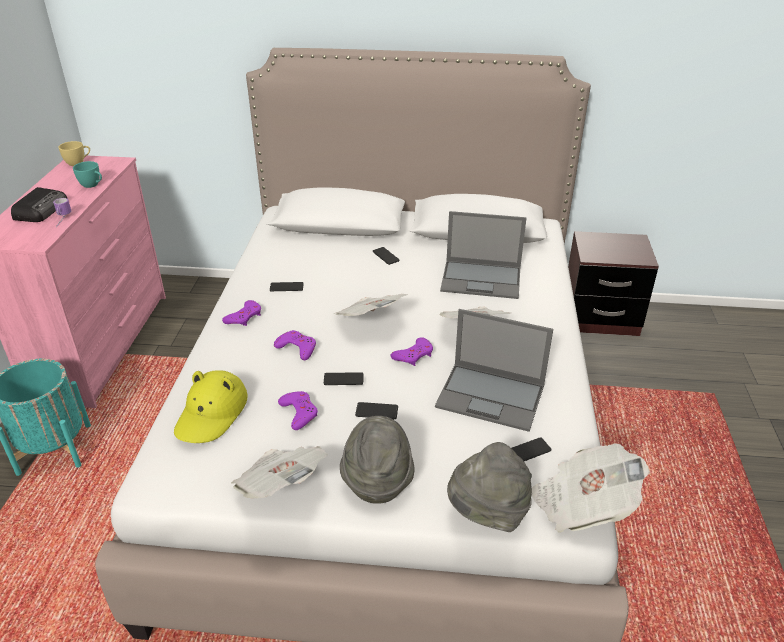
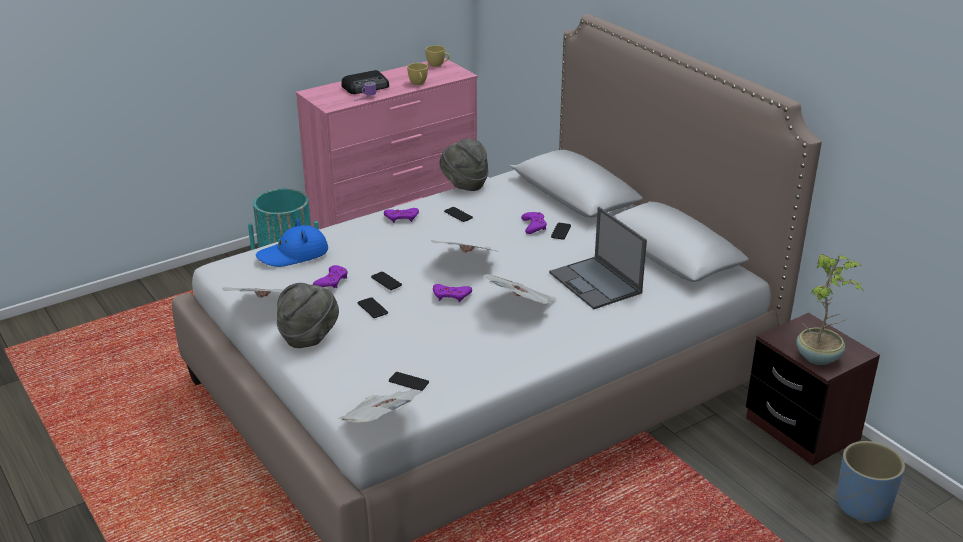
camera: 50 degrees right, 5 degrees down
turquoise cup [73,161,102,188] -> yellow cup [407,63,428,85]
yellow hat [174,370,248,443] -> blue hat [256,219,328,267]
purple game controller [274,330,316,360] -> purple game controller moved to [521,212,547,234]
laptop [435,309,553,432] -> none
grey hat [447,442,532,532] -> grey hat moved to [440,139,489,191]
none -> potted plant [796,254,864,365]
none -> blue planter [836,441,905,523]

